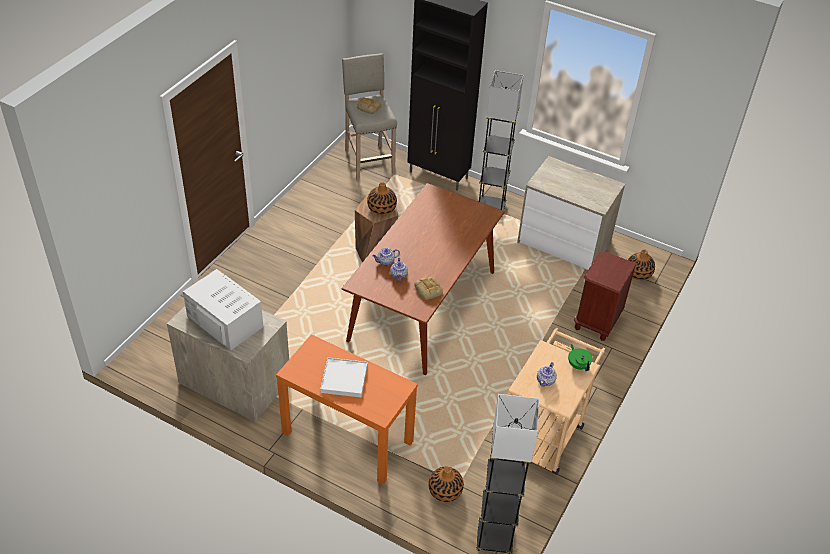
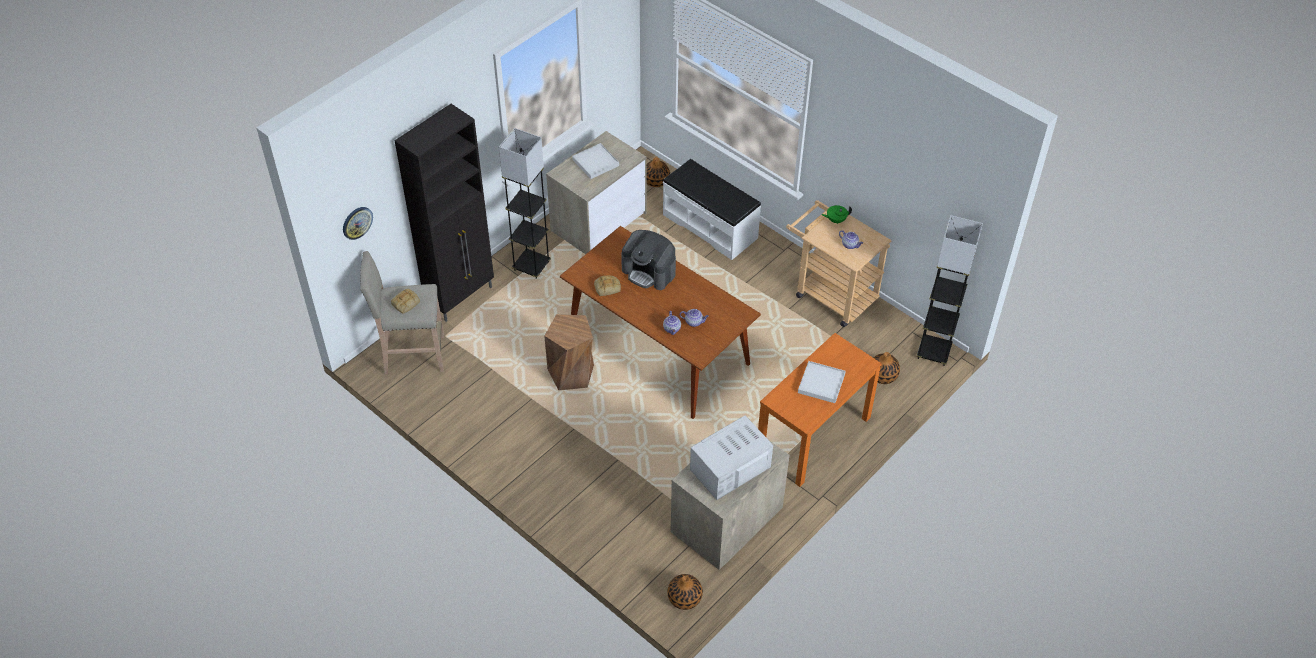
camera: 75 degrees left, 5 degrees up
vase [367,182,397,215] -> vase moved to [667,574,703,610]
bread [414,277,443,300] -> bread moved to [594,275,621,296]
brown nightstand [574,251,636,341] -> white bench [663,159,761,260]
none -> wall clock [343,207,373,240]
none -> white tray [572,143,619,179]
none -> coffee machine [621,230,676,290]

